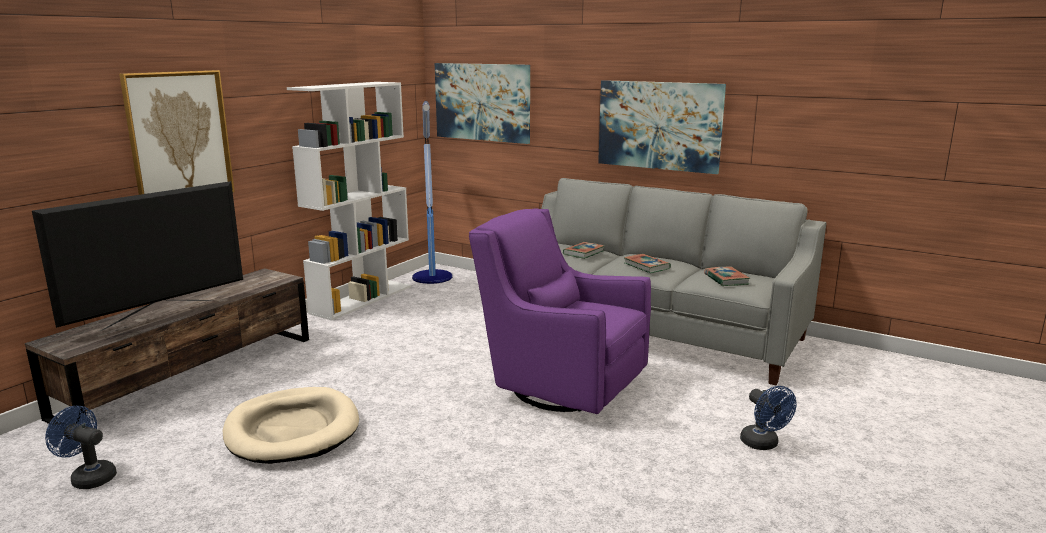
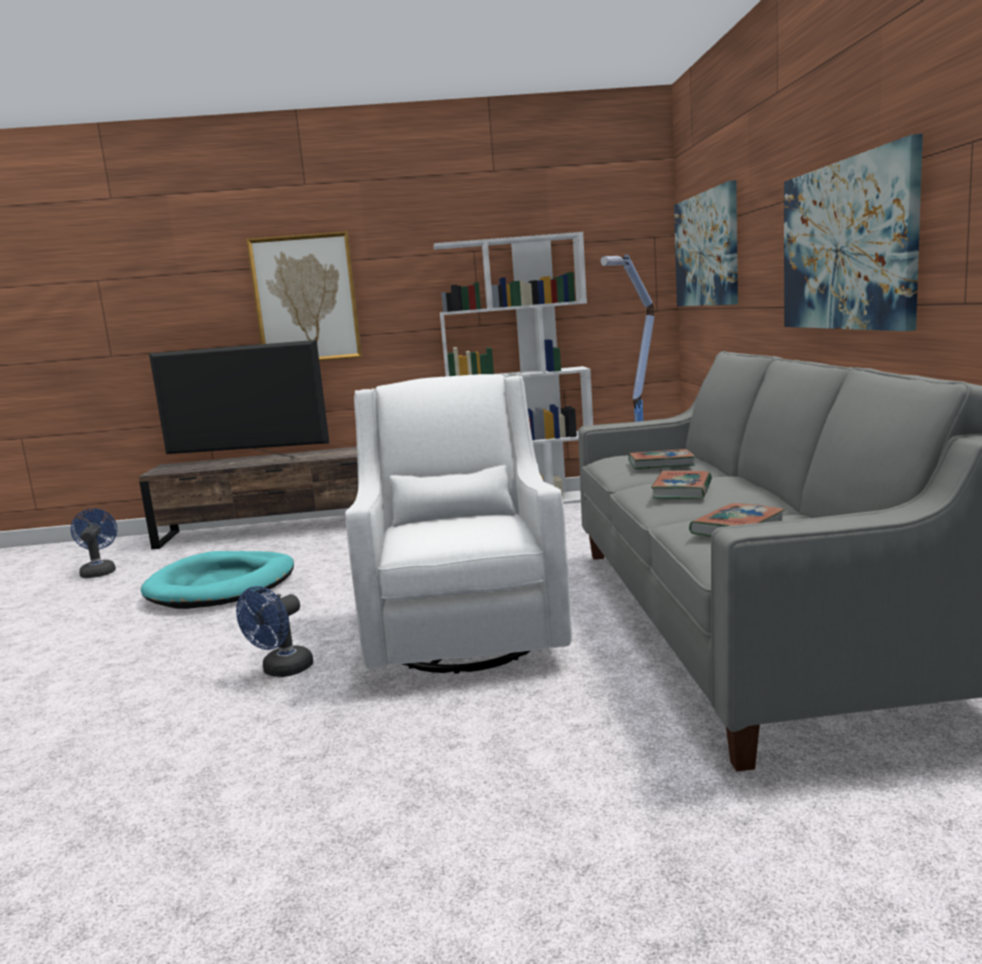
camera: 55 degrees right, 5 degrees down
beige dog bed [223,387,359,464] -> turquoise dog bed [141,551,294,609]
purple armchair [469,208,651,414] -> white armchair [345,374,572,674]
blue fan [740,386,797,450] -> blue fan moved to [236,586,313,677]

